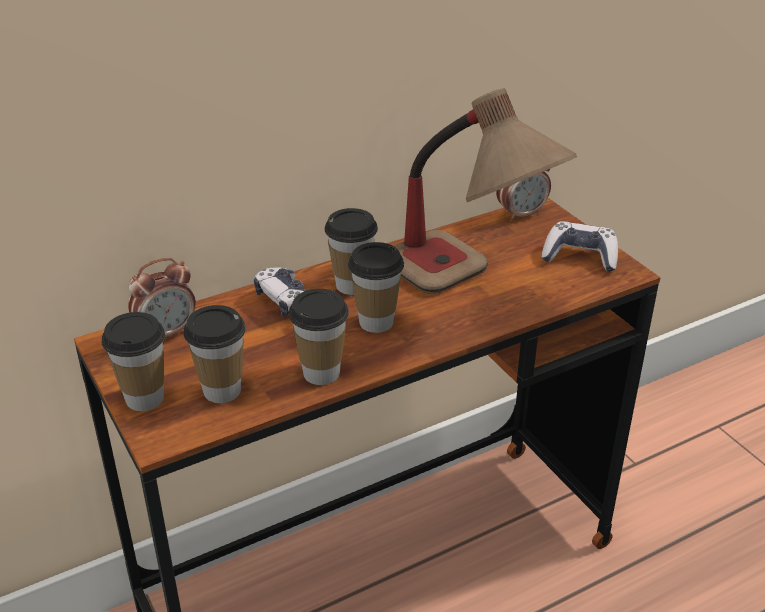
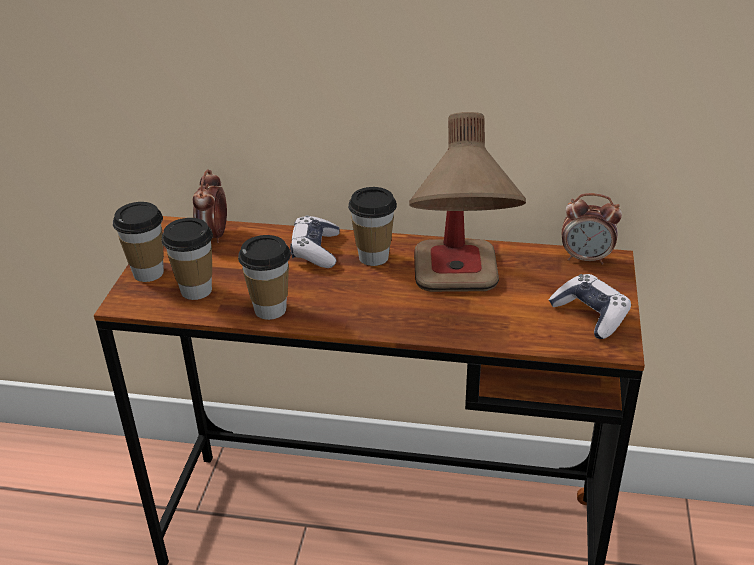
camera: 40 degrees right, 0 degrees up
alarm clock [128,257,196,337] -> alarm clock turned 90 degrees clockwise [193,169,227,243]
cup [348,242,404,333] -> none

